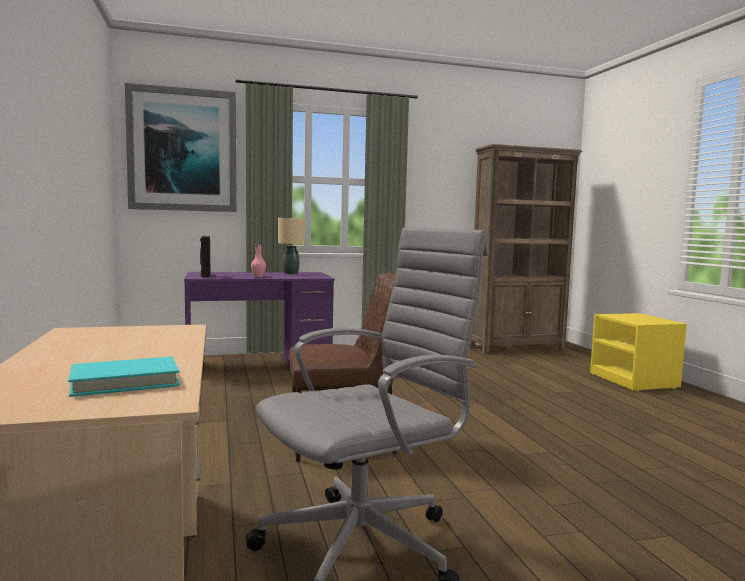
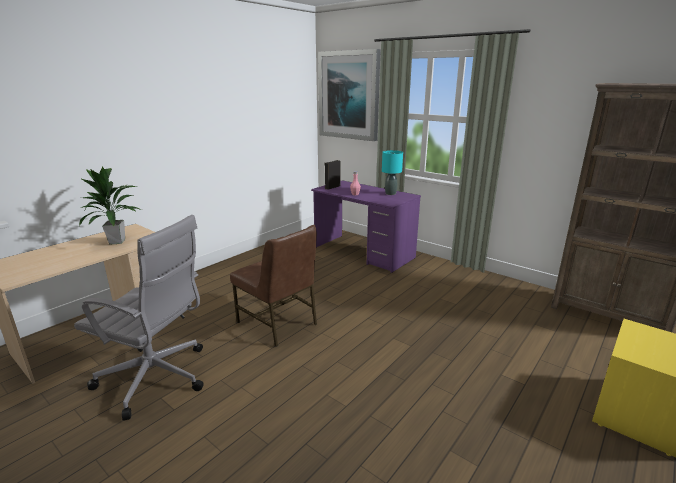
camera: 55 degrees right, 15 degrees up
turquoise book [68,357,180,397] -> none
beige table lamp [278,218,305,274] -> turquoise table lamp [382,150,403,195]
none -> potted plant [79,166,142,244]

